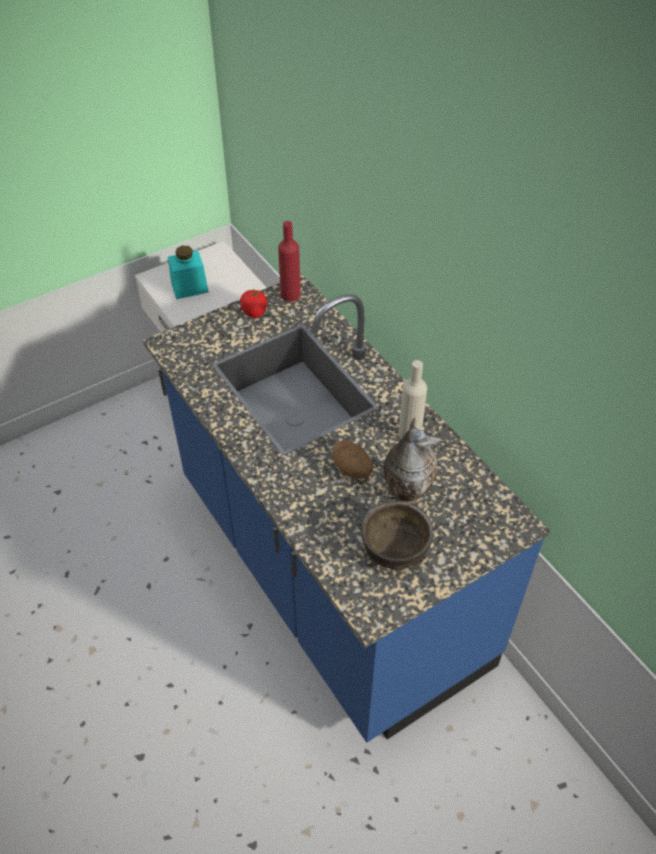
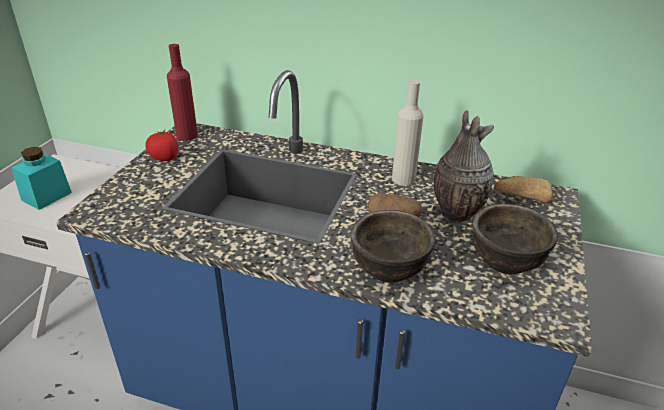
camera: 40 degrees left, 15 degrees down
none -> brown bowl [350,210,435,283]
none -> bread [494,176,553,204]

